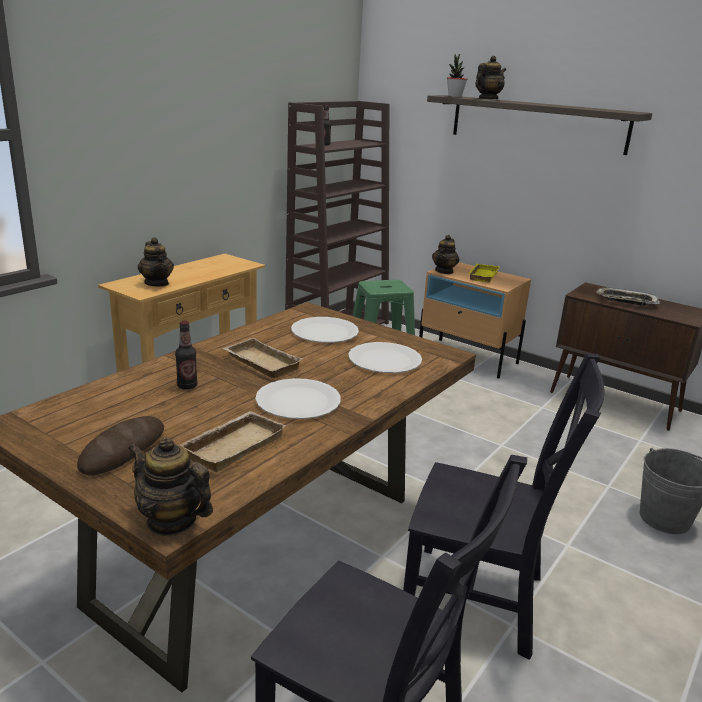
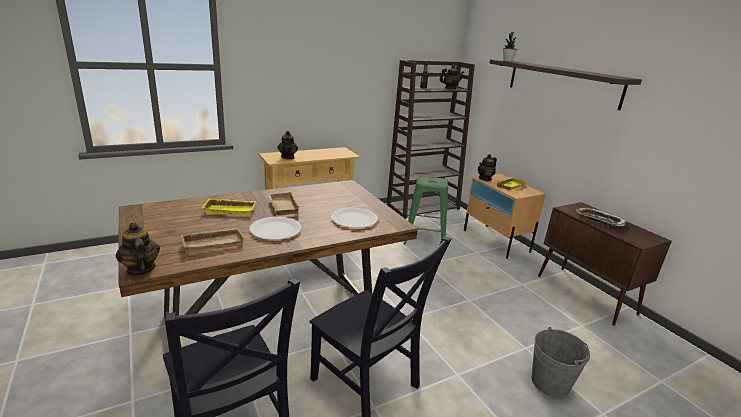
camera: 25 degrees right, 0 degrees up
bread [77,416,164,476] -> none
bottle [175,321,197,390] -> yellow tray [202,198,256,215]
white plate [291,317,359,343] -> none
teapot [475,56,506,99] -> teapot moved to [439,64,464,89]

